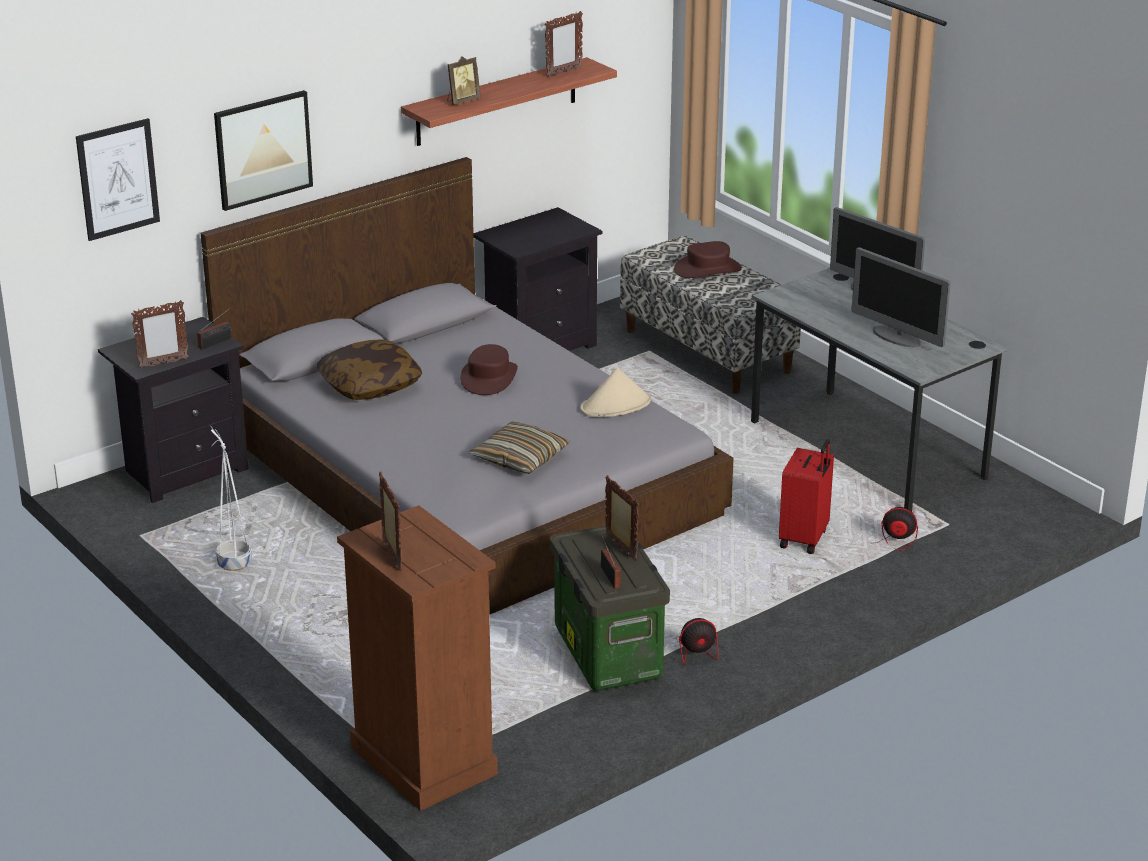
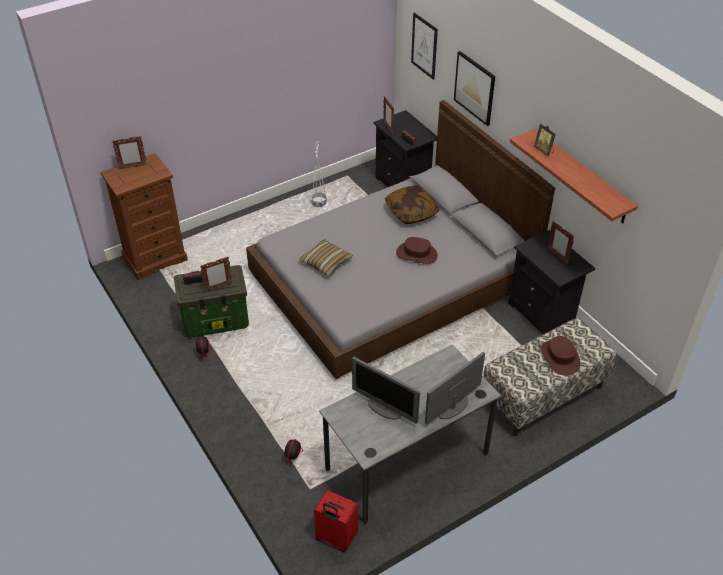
camera: 95 degrees right, 15 degrees up
picture frame [545,11,583,77] -> picture frame moved to [548,221,575,263]
beige hat [580,367,651,417] -> none
red suitcase [779,439,834,554] -> red suitcase moved to [314,490,358,552]
monitor [851,247,951,347] -> monitor turned 105 degrees counterclockwise [352,357,420,424]

